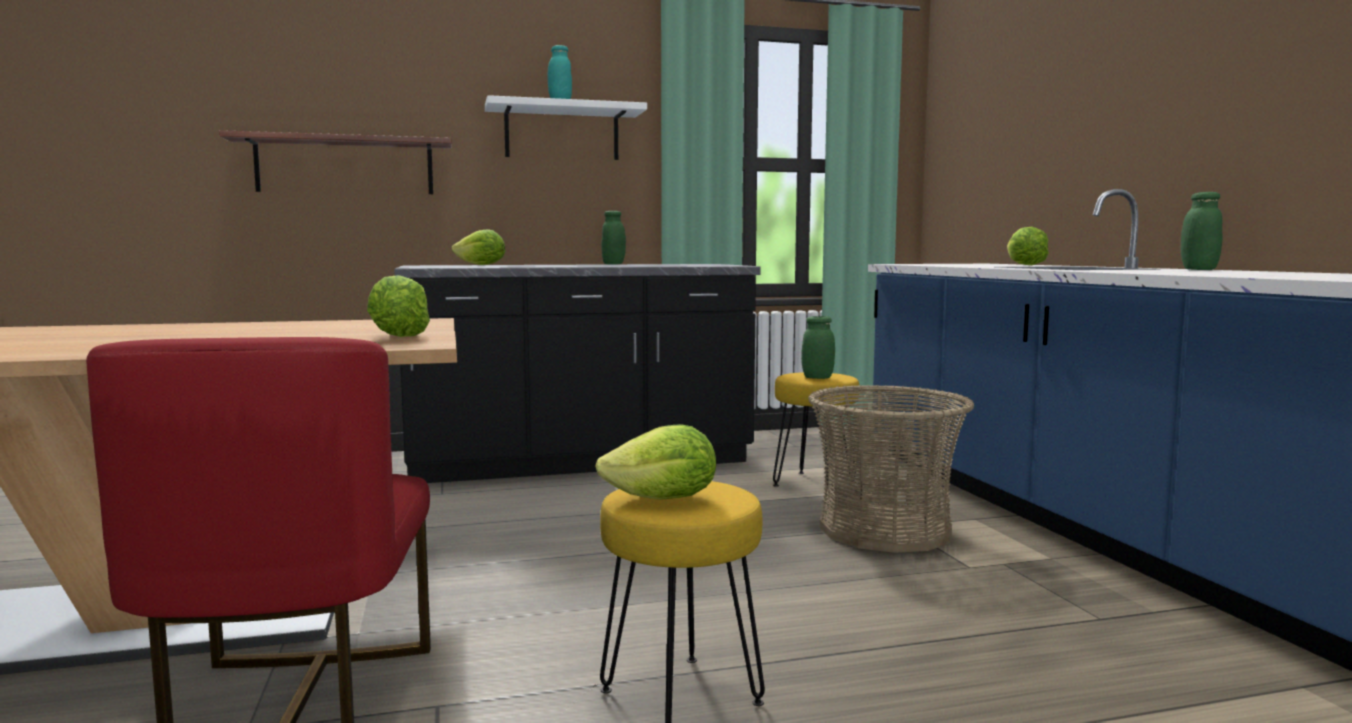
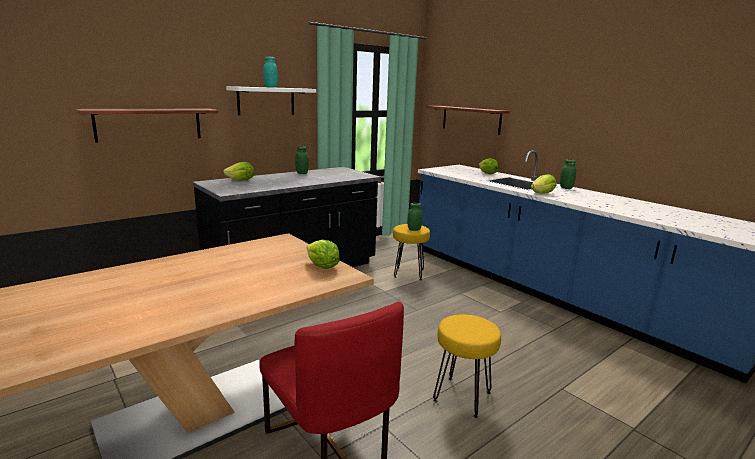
camera: 25 degrees left, 10 degrees up
lettuce [595,424,716,500] -> lettuce moved to [531,174,556,194]
basket [808,385,974,553] -> none
none -> shelf [426,106,510,135]

